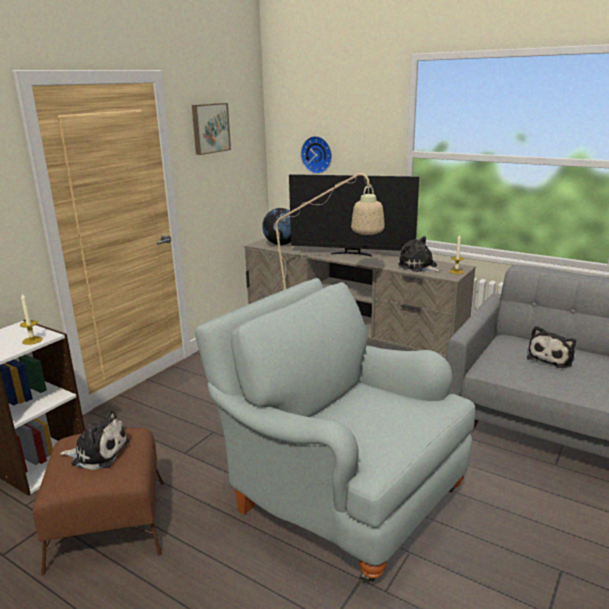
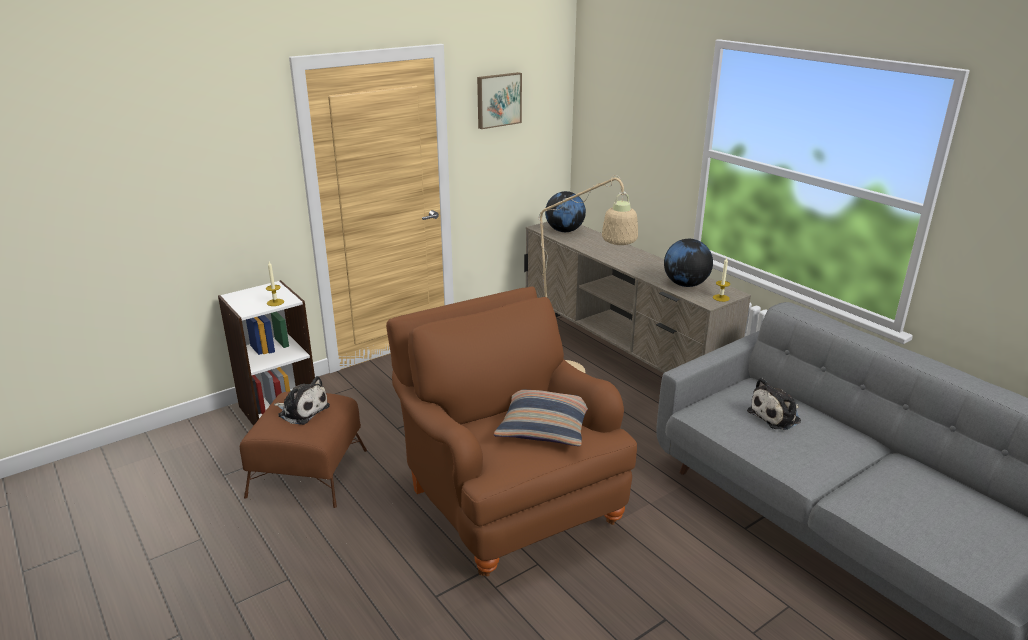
camera: 20 degrees right, 5 degrees up
grey armchair [195,278,475,583] -> brown armchair [386,286,637,576]
television [289,174,419,257] -> none
wall clock [301,136,332,174] -> none
plush toy [398,236,442,272] -> globe [664,239,713,287]
none -> pillow [494,389,588,446]

